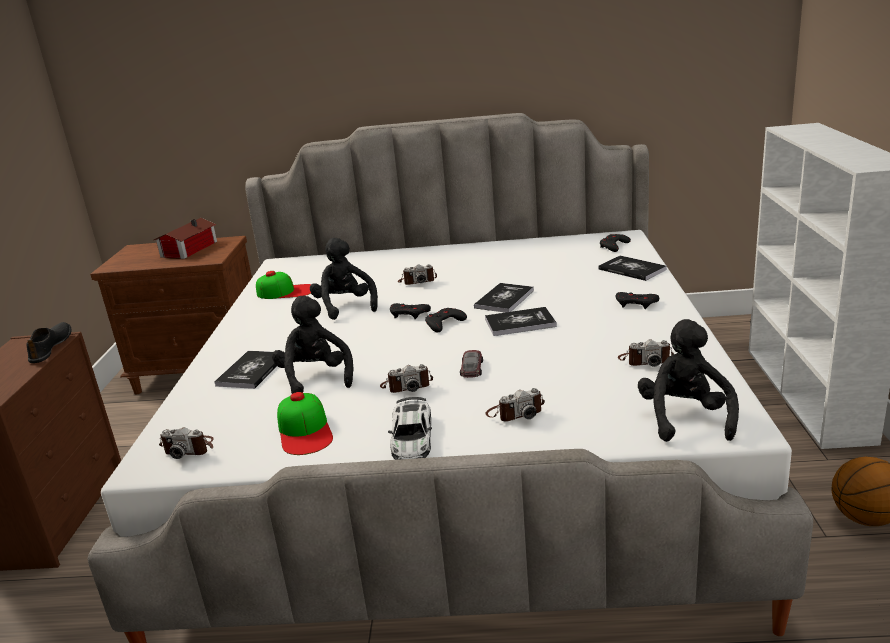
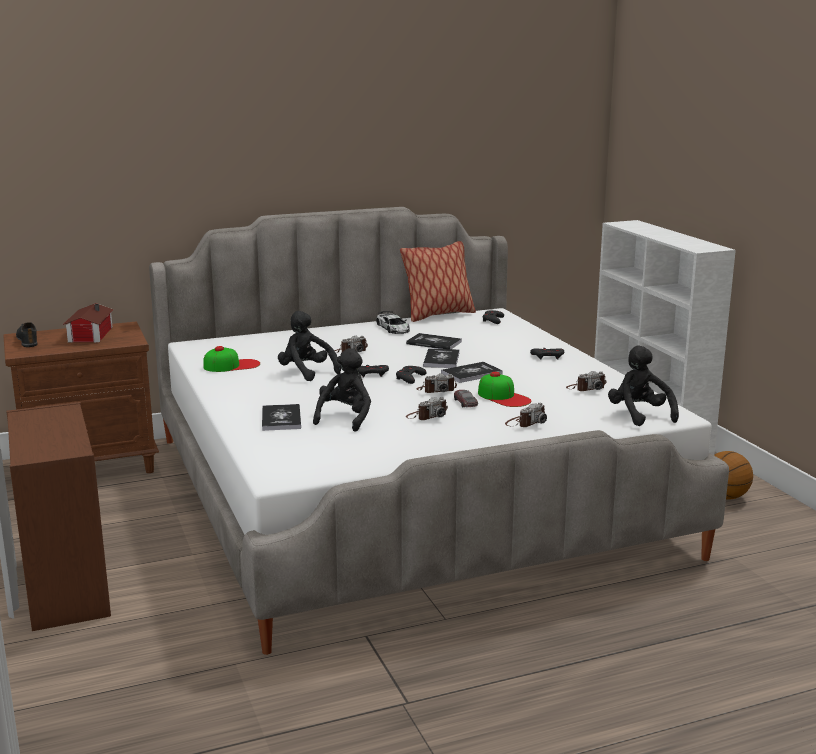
camera: 25 degrees left, 5 degrees down
black shoe [26,322,71,363] -> black shoe moved to [16,322,37,347]
camera [159,427,214,459] -> camera moved to [417,373,457,393]
black plush toy [272,295,353,394] -> black plush toy turned 60 degrees clockwise [313,348,371,432]
cap [277,392,333,455] -> cap moved to [478,372,531,407]
toy car [388,397,432,460] -> toy car moved to [376,311,410,334]
book [598,255,667,281] -> book moved to [406,333,462,349]
none -> pillow [400,241,476,322]

